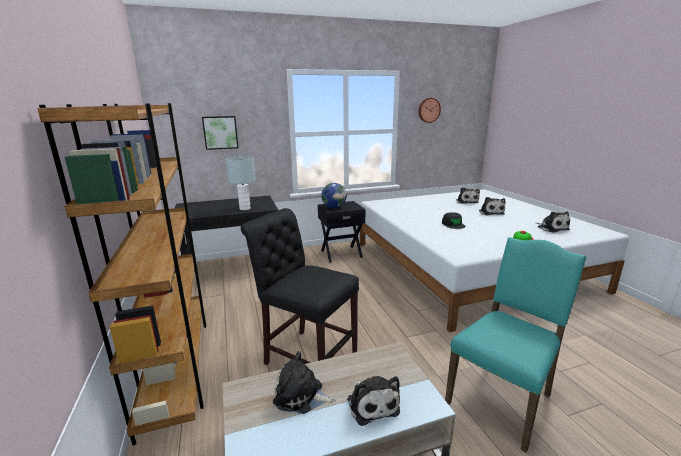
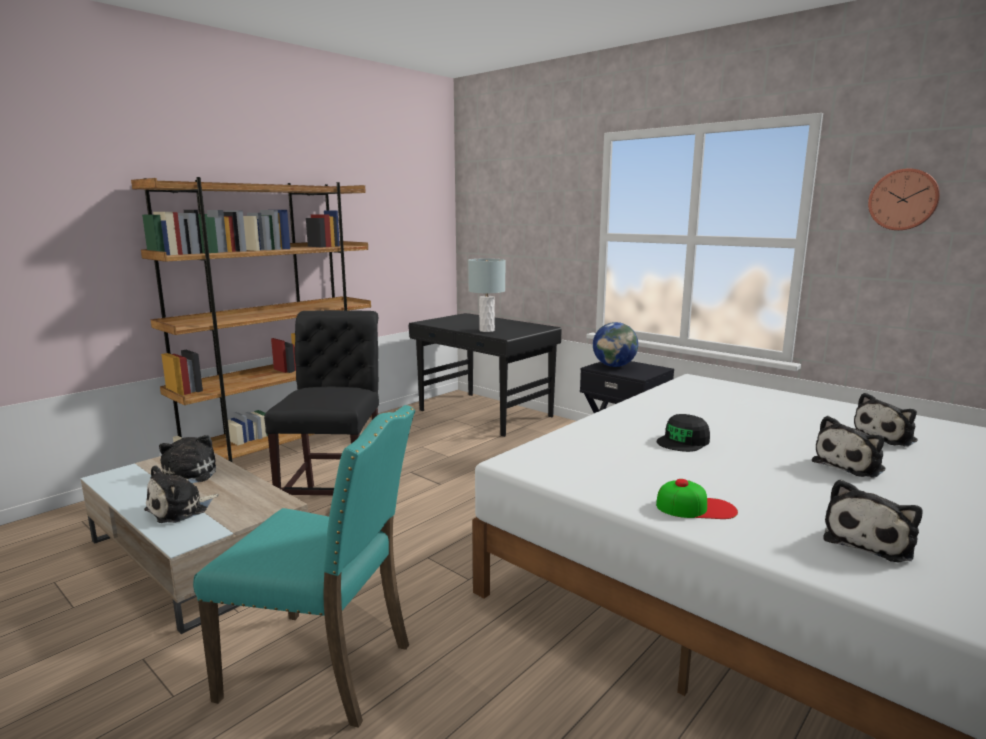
camera: 60 degrees right, 5 degrees down
picture [202,116,239,150] -> none

